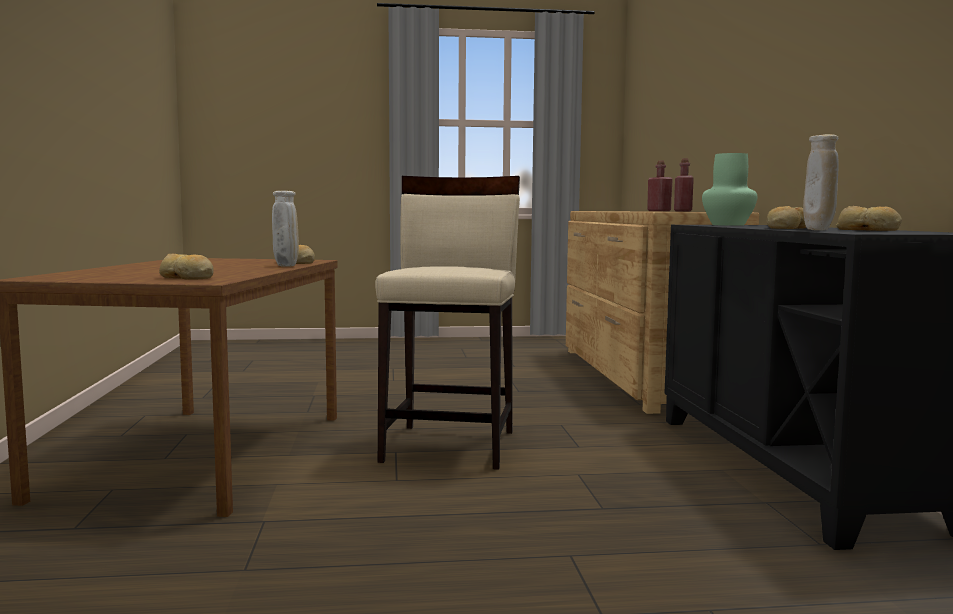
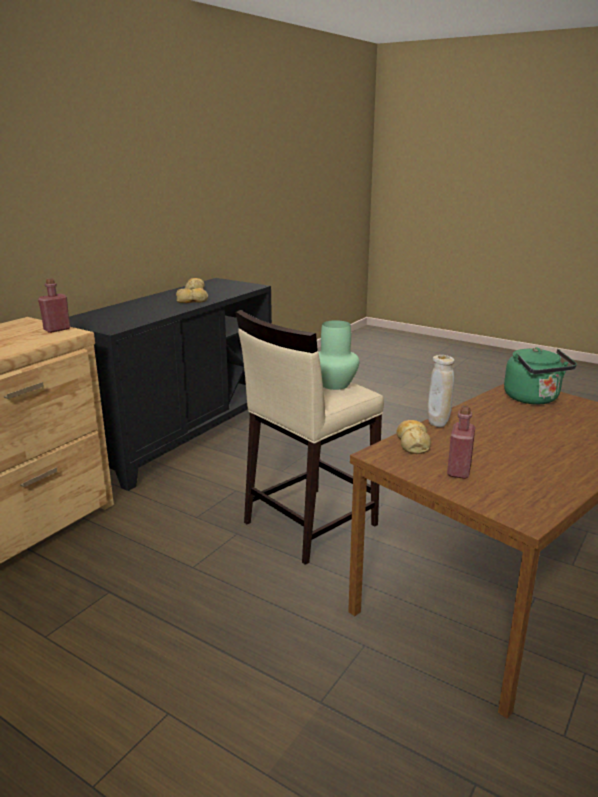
camera: 140 degrees left, 15 degrees up
bread [159,254,214,280] -> green kettle [504,347,577,405]
red bottle [647,161,673,211] -> red bottle moved to [447,406,475,479]
green vase [702,153,757,226] -> green vase moved to [318,320,359,390]
beige vase [803,134,839,230] -> none

